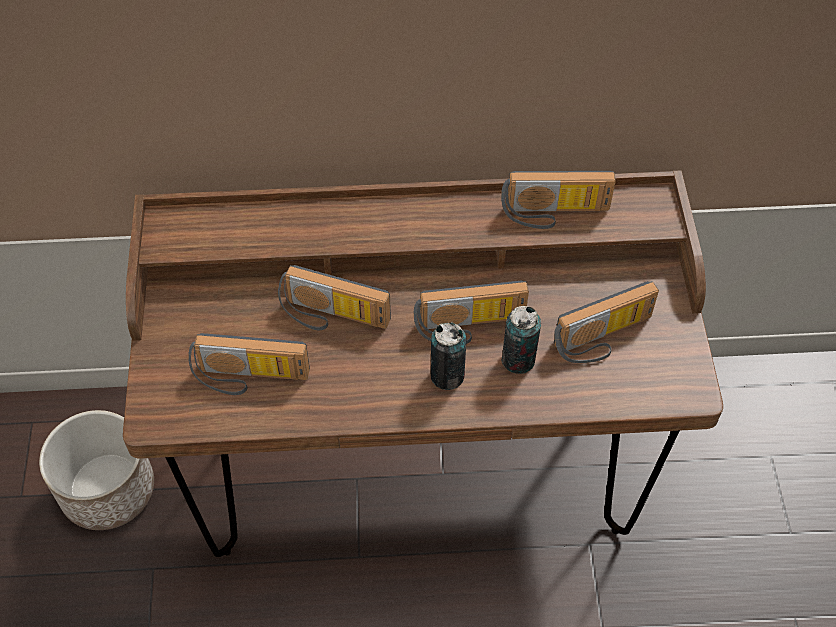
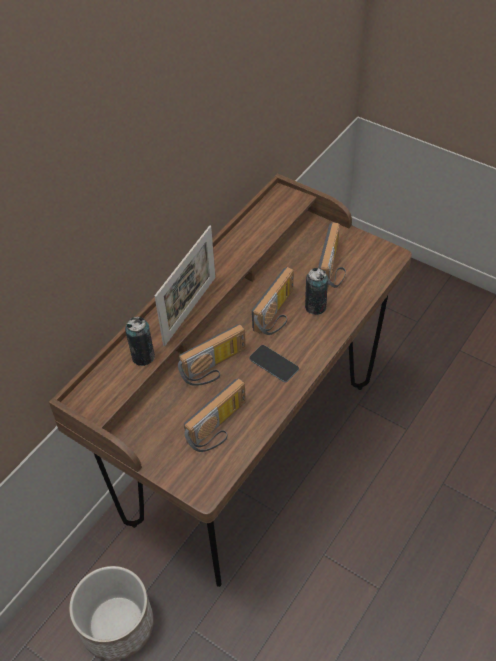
camera: 50 degrees left, 5 degrees down
can [431,322,466,390] -> can moved to [125,317,155,366]
radio [501,171,616,229] -> none
none -> picture frame [155,226,216,346]
none -> phone [249,345,299,382]

